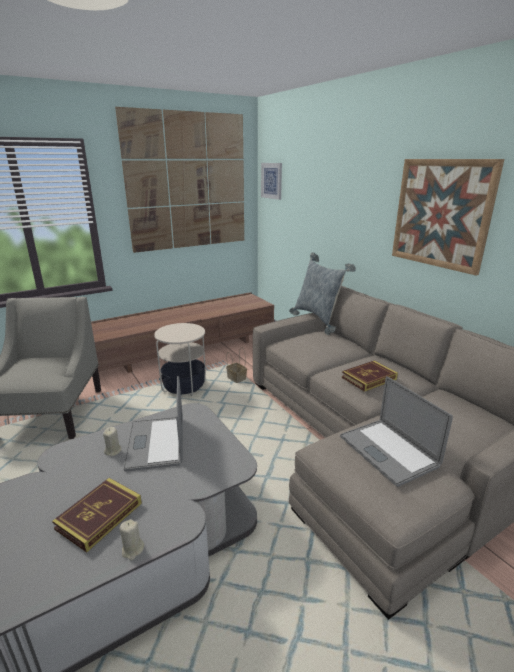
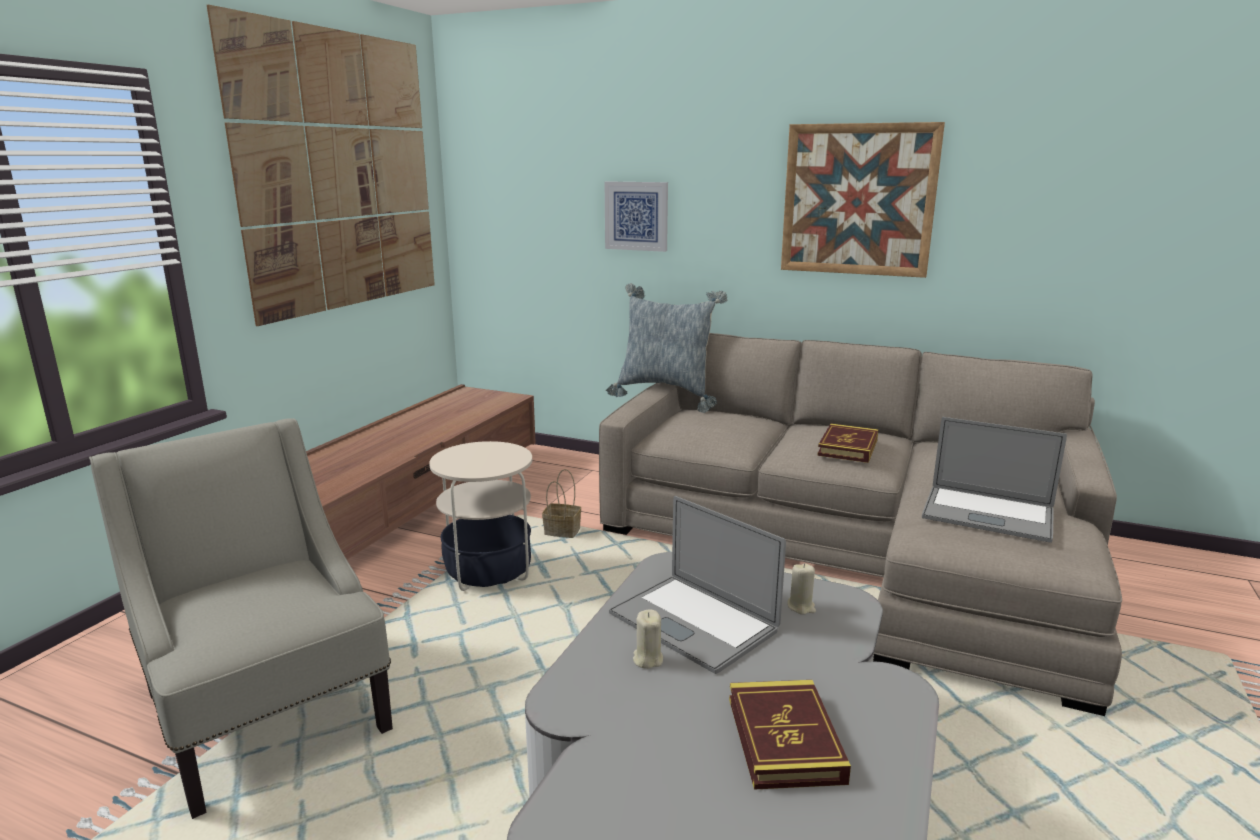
camera: 35 degrees left, 5 degrees down
beige candle [119,519,144,560] -> beige candle moved to [788,563,816,615]
picture [261,163,282,200] -> picture moved to [605,181,668,252]

